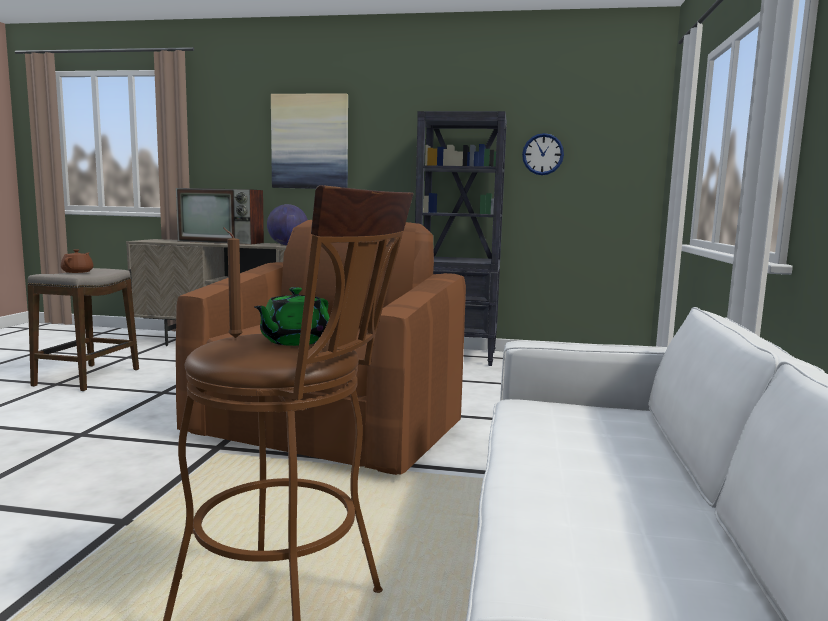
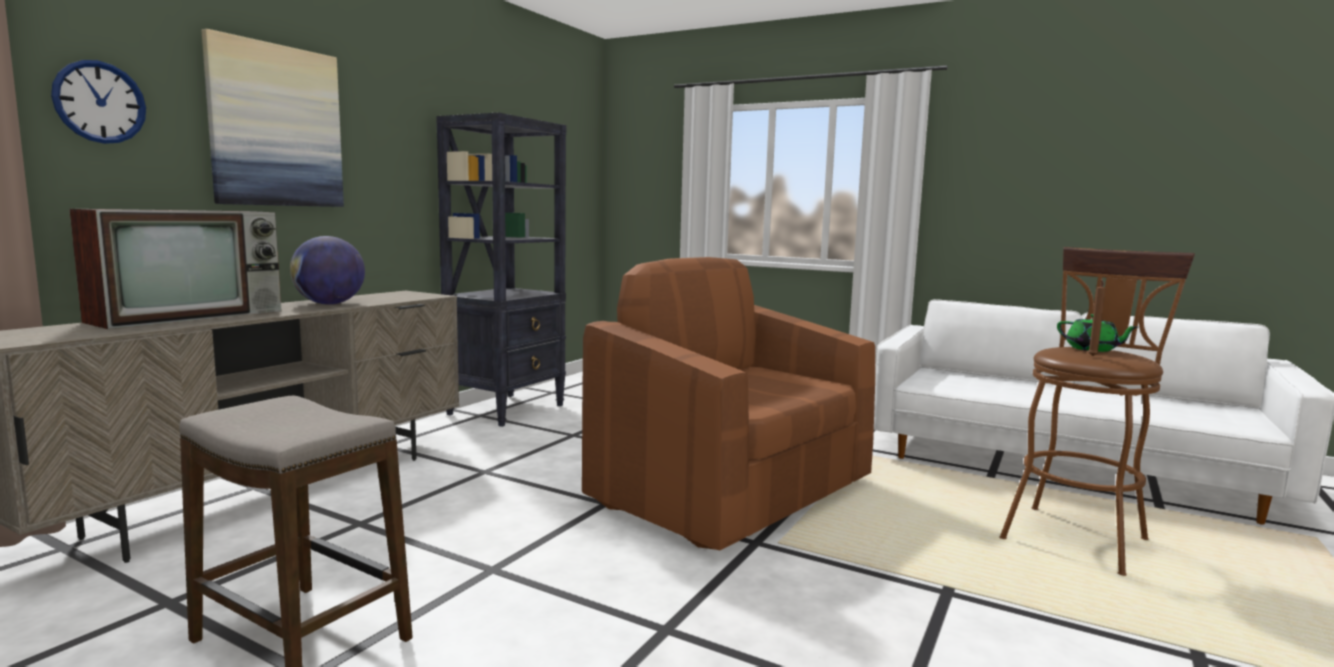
camera: 70 degrees left, 0 degrees up
brown teapot [61,249,94,273] -> none
wall clock [522,133,564,175] -> wall clock moved to [51,60,146,144]

